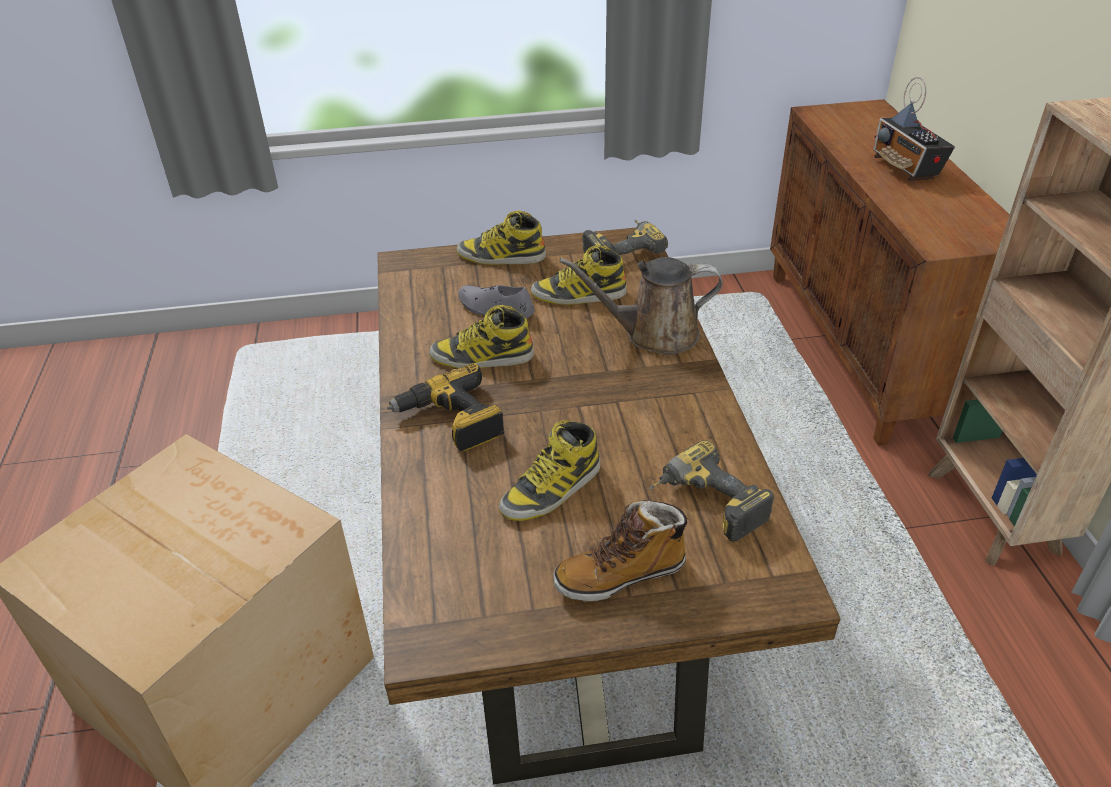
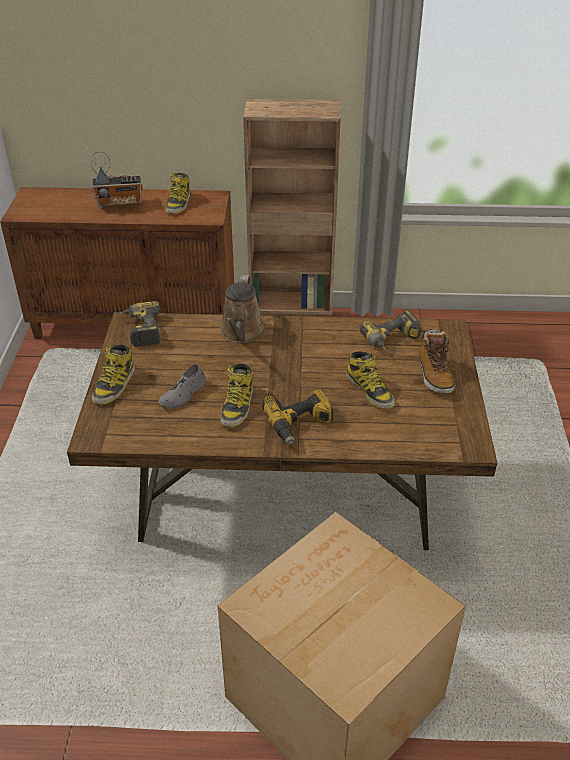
camera: 80 degrees left, 0 degrees up
boot [531,245,627,305] -> boot moved to [166,173,190,214]

